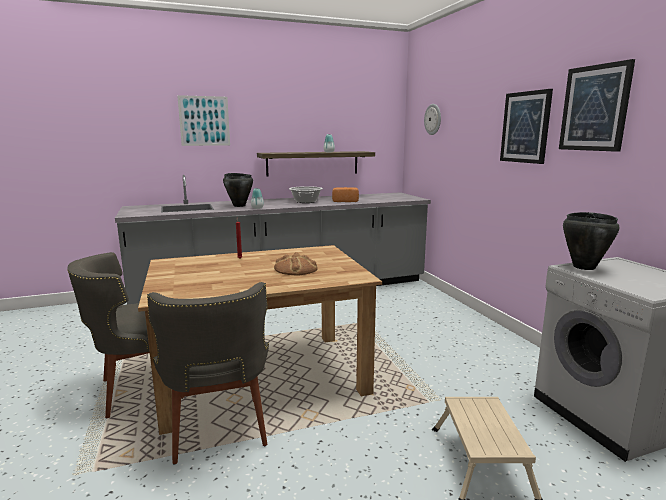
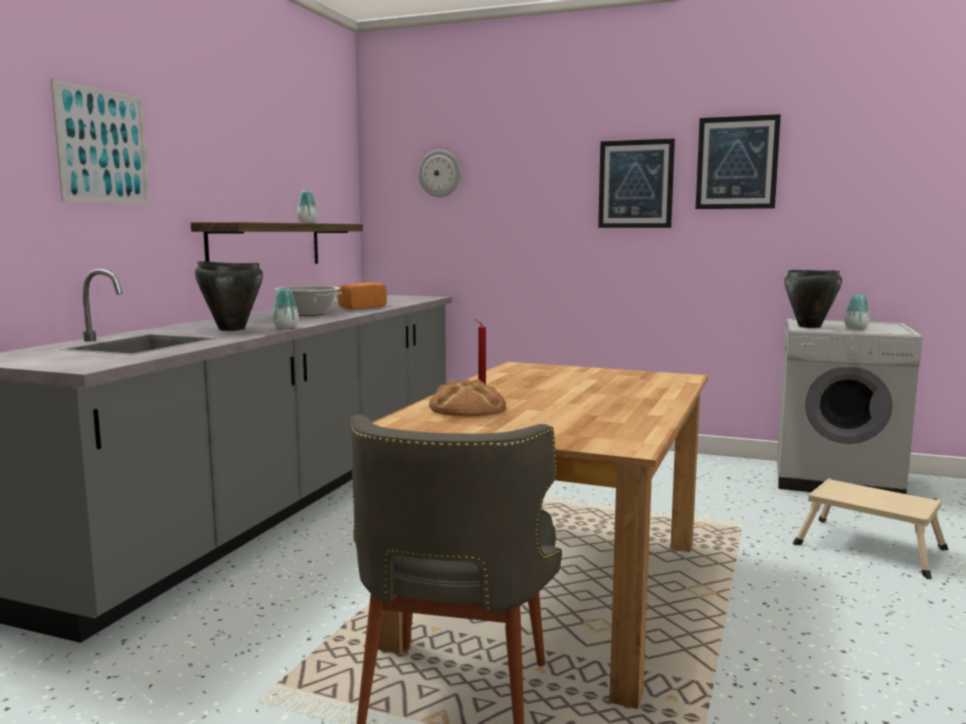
camera: 50 degrees left, 5 degrees down
grey chair [147,282,269,465] -> none
bread [274,252,318,276] -> bread moved to [429,379,506,416]
none -> vase [844,294,870,330]

